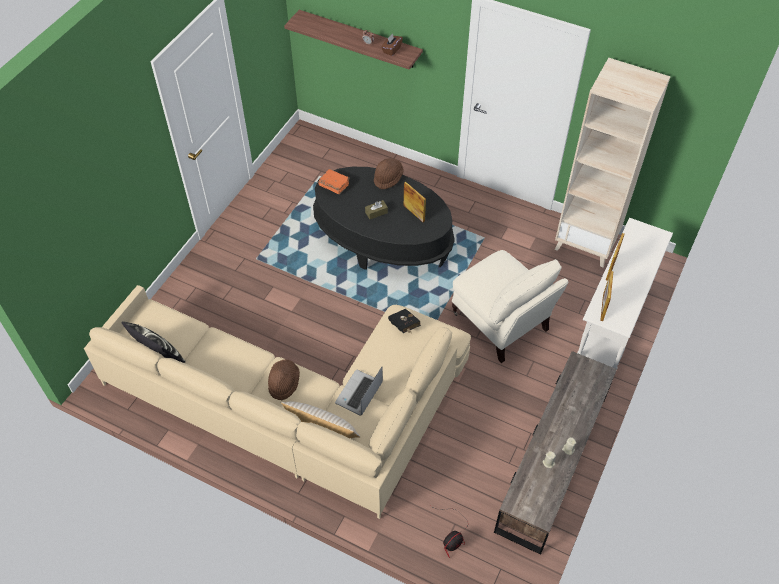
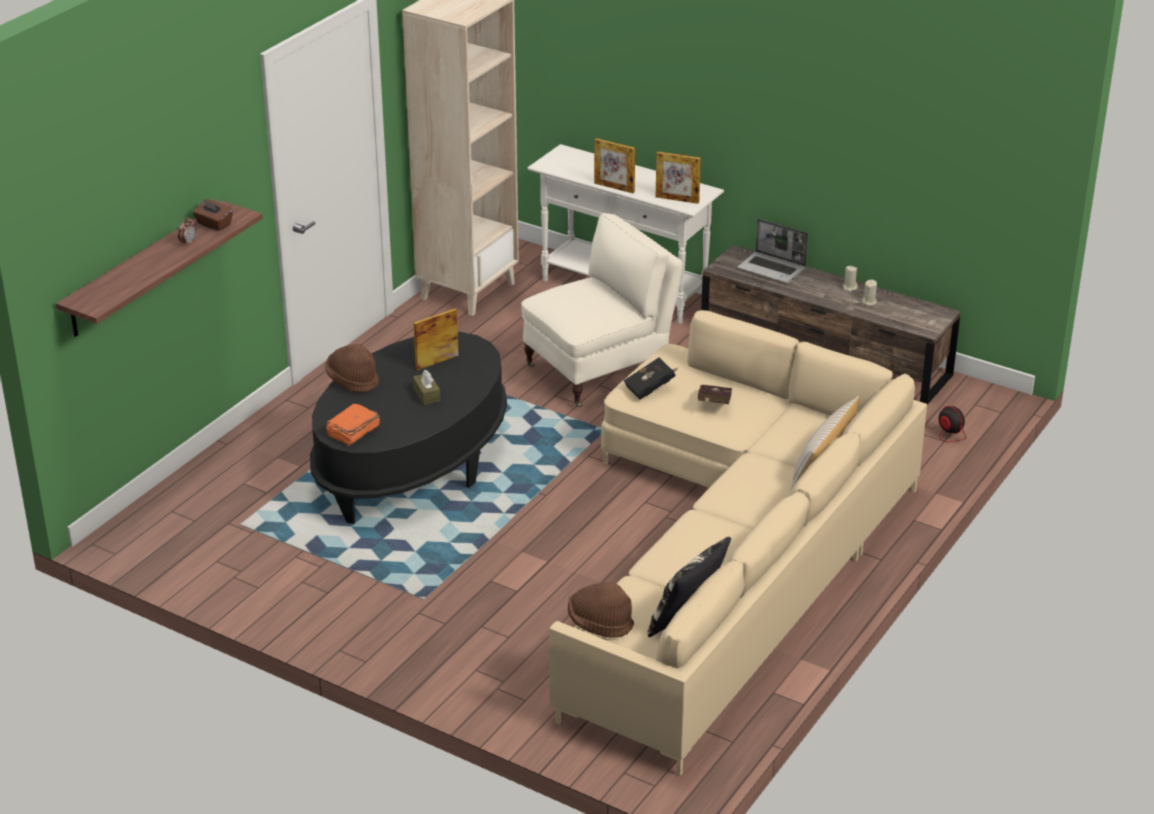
camera: 85 degrees left, 20 degrees down
brown hat [268,359,300,400] -> brown hat moved to [568,582,634,638]
laptop [335,367,383,416] -> laptop moved to [737,219,808,283]
none -> red book [698,385,732,404]

